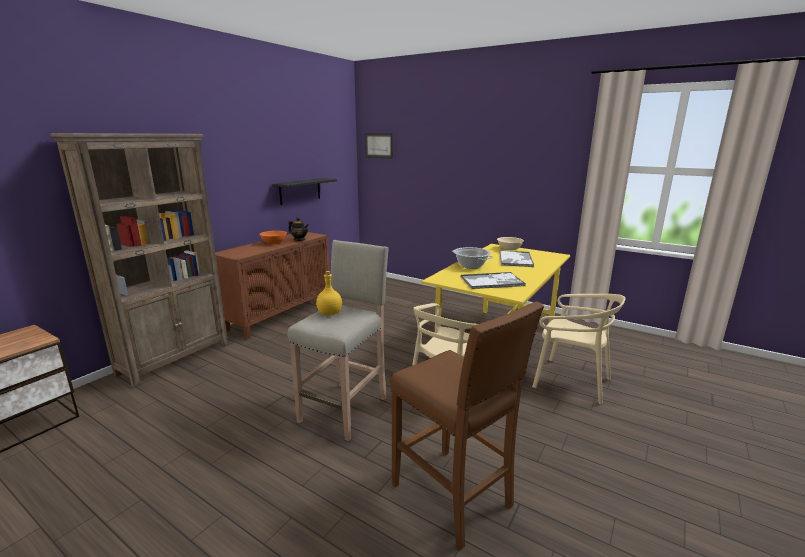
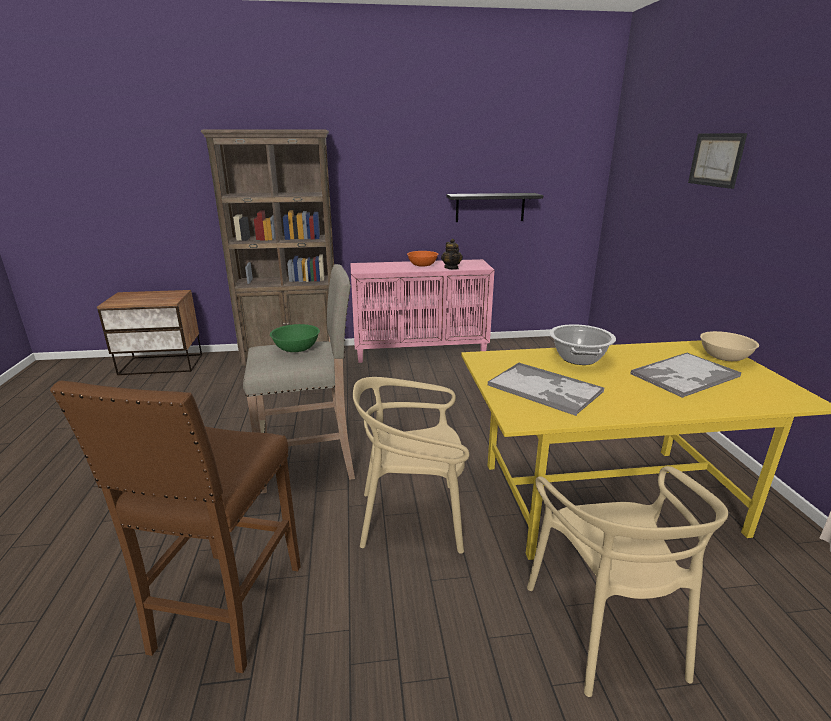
camera: 50 degrees right, 5 degrees up
brown cabinet [215,232,330,339] -> pink cabinet [350,259,495,363]
yellow bottle [316,271,342,316] -> green bowl [270,324,320,352]
picture [365,133,393,159] -> picture moved to [688,133,747,189]

